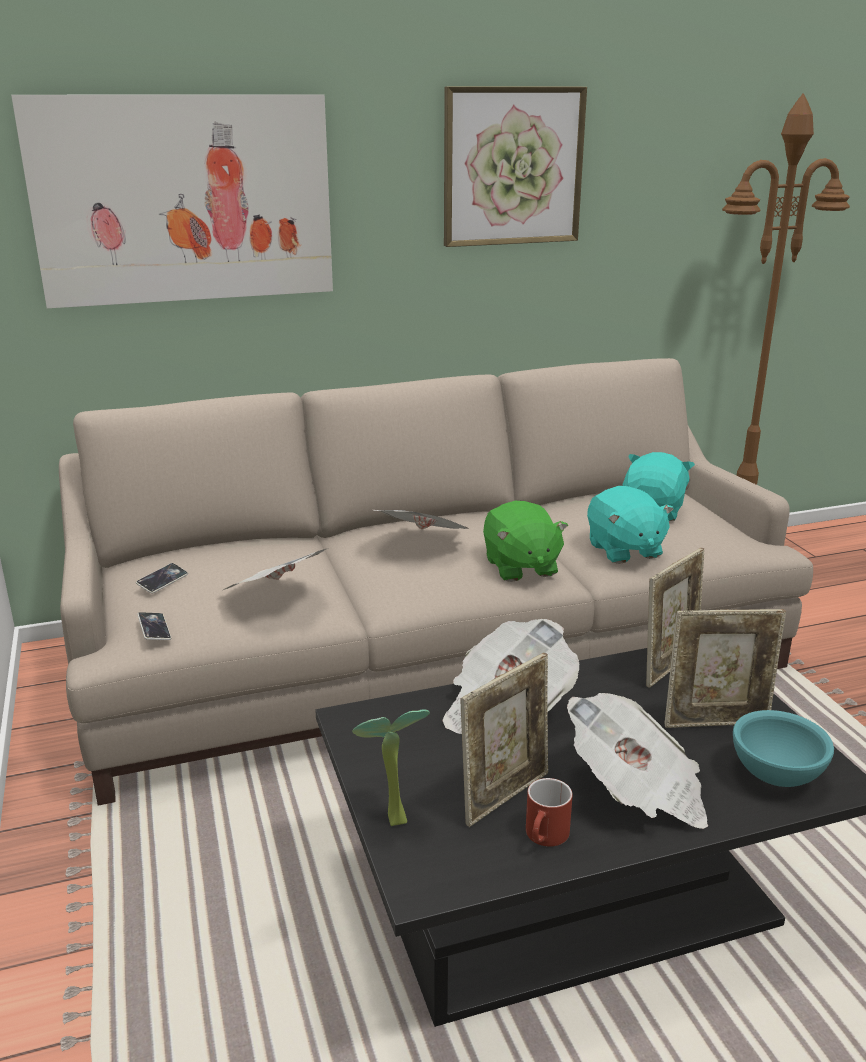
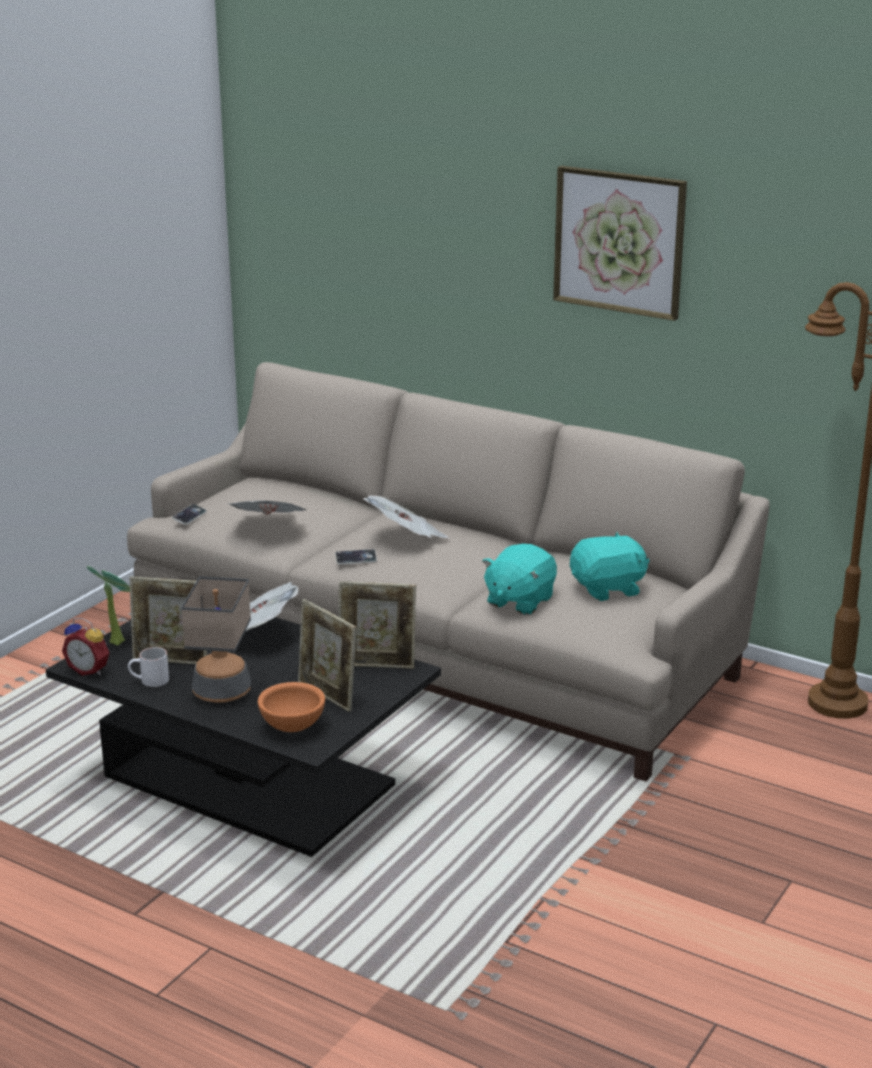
camera: 50 degrees right, 0 degrees up
picture [11,94,333,308] -> none
phone [136,563,188,593] -> phone moved to [335,549,377,564]
green plush toy [483,501,568,582] -> none
red mug [526,778,573,847] -> white mug [128,647,169,687]
newspaper [567,693,708,829] -> table lamp [181,576,251,703]
turquoise bowl [733,710,834,787] -> orange bowl [258,682,325,732]
none -> alarm clock [62,618,109,676]

